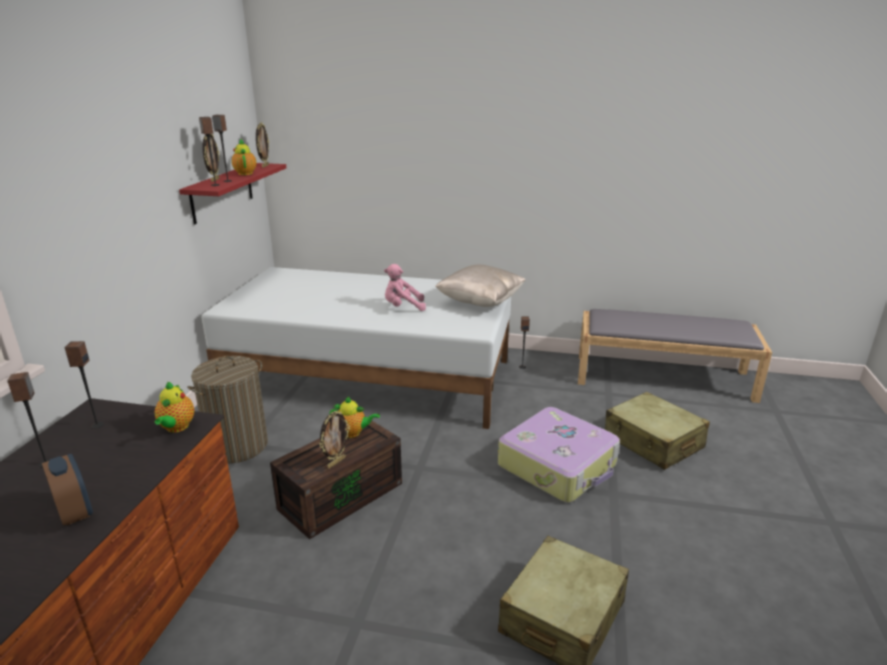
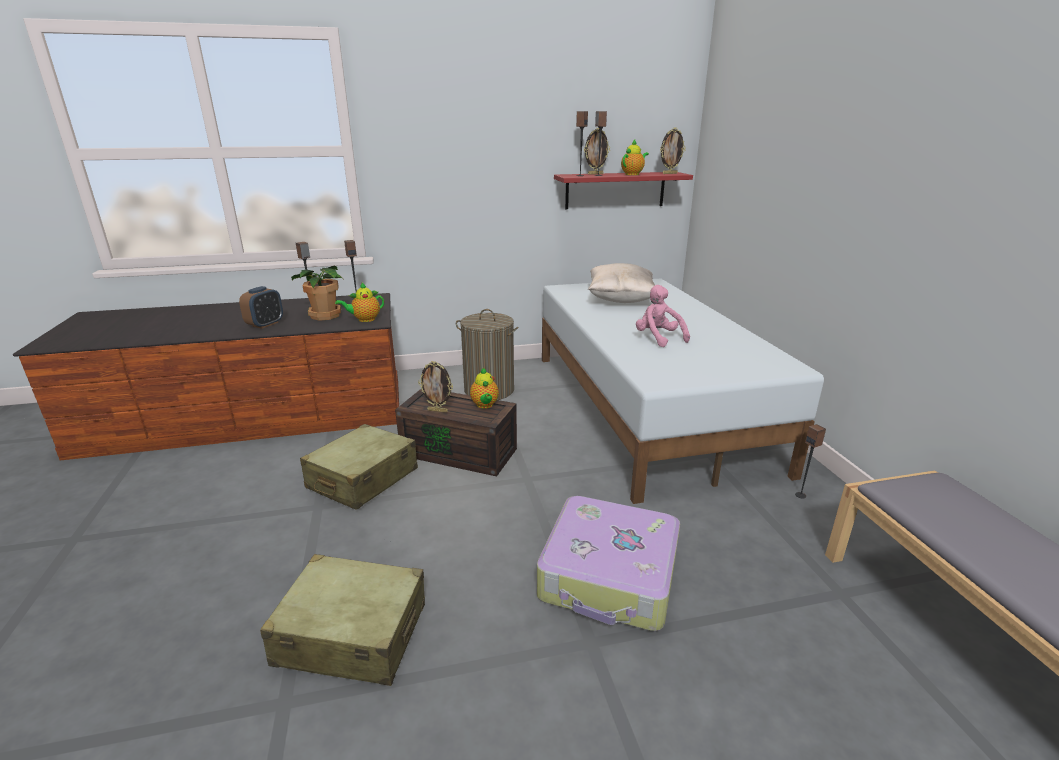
camera: 65 degrees right, 0 degrees up
beige pillow [435,265,526,307] -> beige pillow moved to [588,263,655,303]
beige suitcase [605,392,710,470] -> beige suitcase moved to [300,424,418,510]
none -> potted plant [291,265,343,321]

